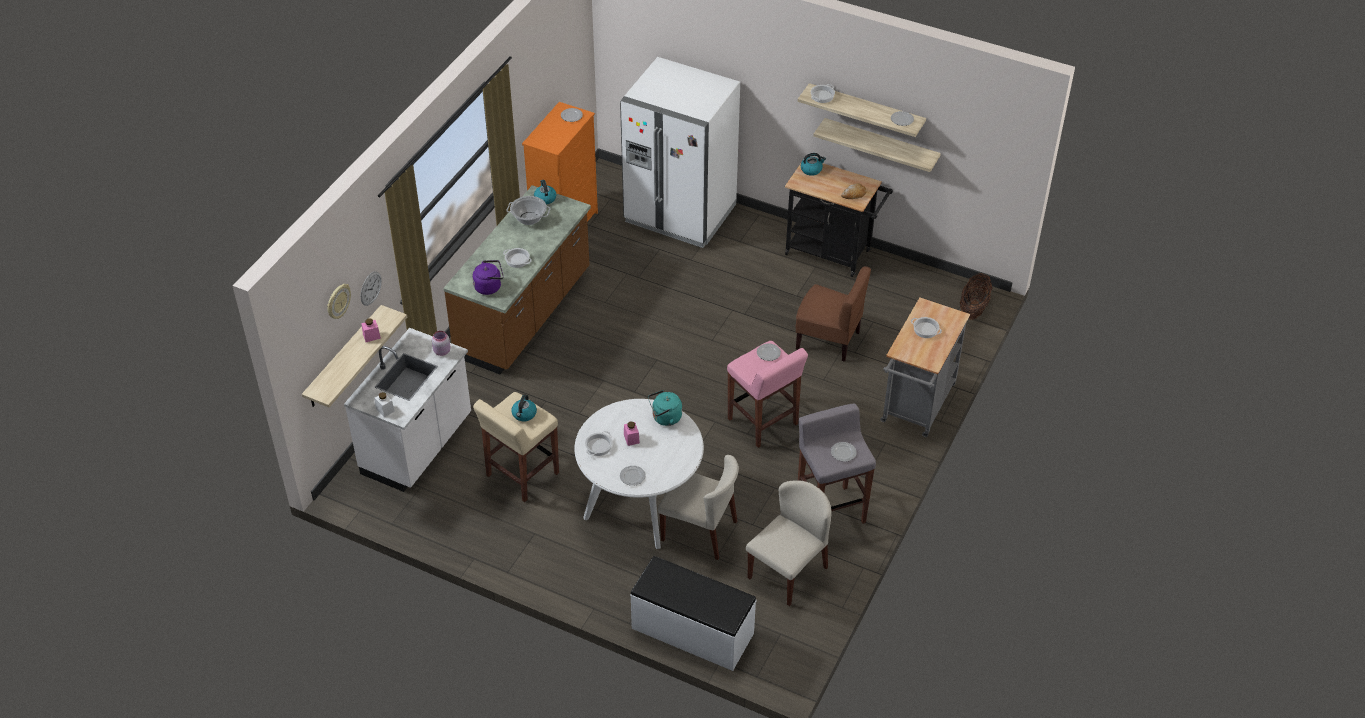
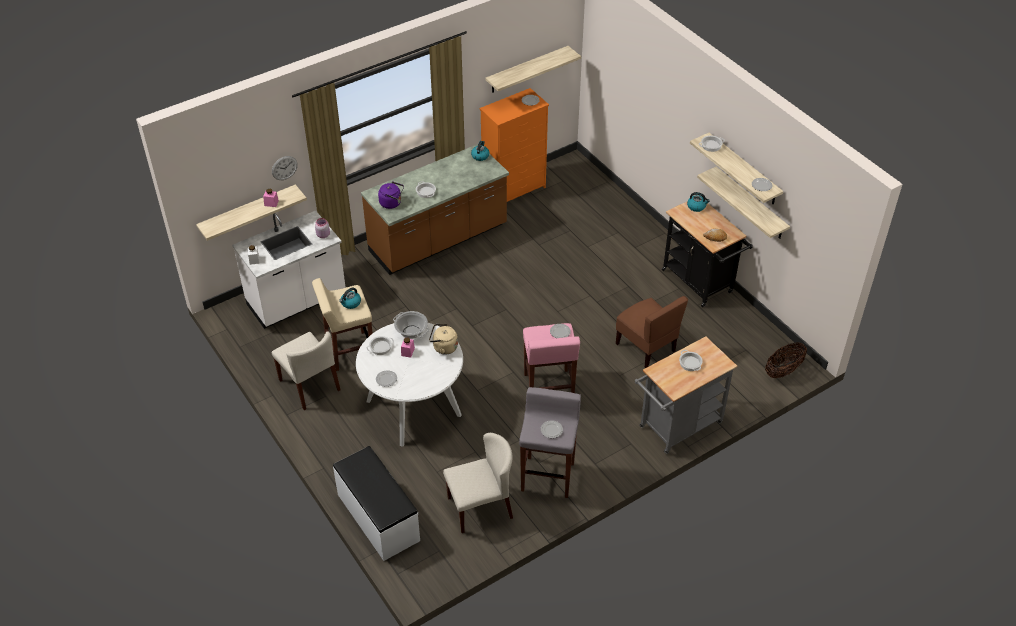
camera: 30 degrees right, 0 degrees up
wall clock [327,284,351,319] -> none
cooking pot [506,196,551,225] -> cooking pot moved to [393,311,429,339]
white fridge [620,57,740,248] -> none
turquoise kettle [648,390,682,426] -> beige kettle [429,324,458,355]
beige chair [658,455,739,560] -> beige chair moved to [272,332,341,410]
none -> shelf [485,46,581,93]

